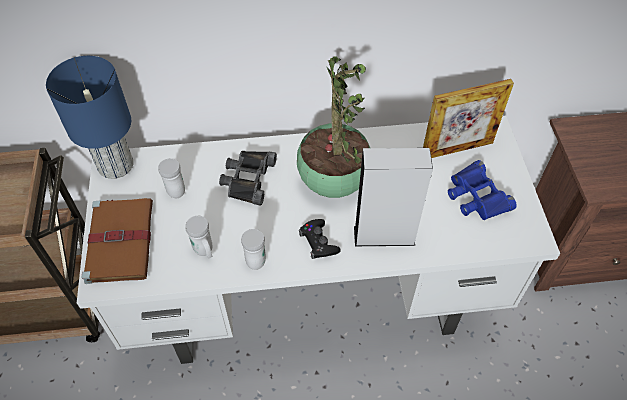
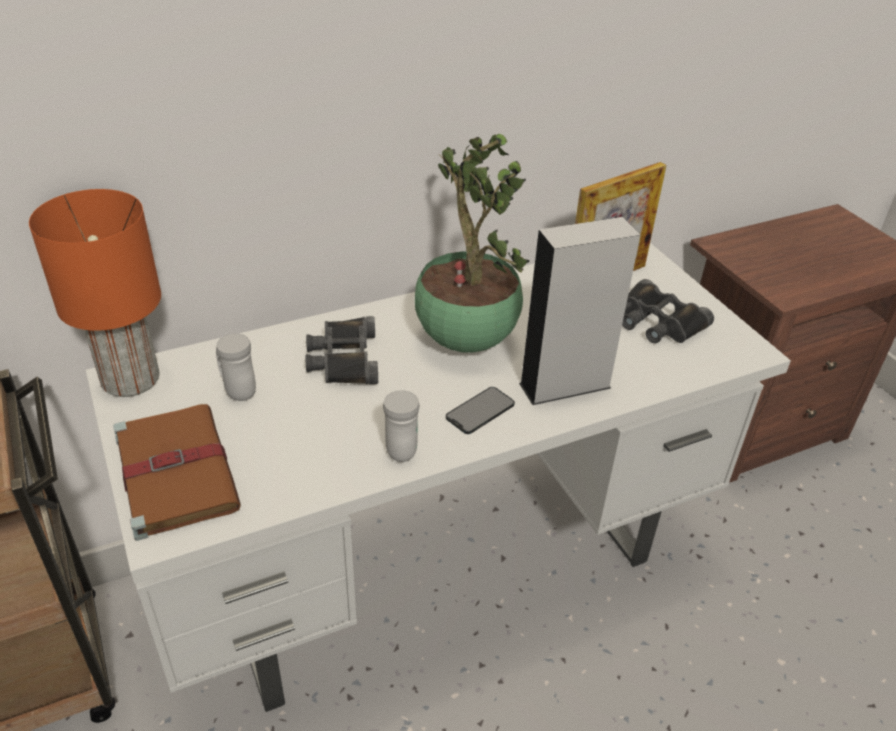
camera: 20 degrees left, 15 degrees down
blue table lamp [46,56,134,179] -> orange table lamp [29,189,161,397]
white mug [185,216,212,258] -> none
black game controller [299,219,341,259] -> phone [446,387,515,434]
blue binoculars [448,160,517,220] -> black binoculars [622,279,714,343]

